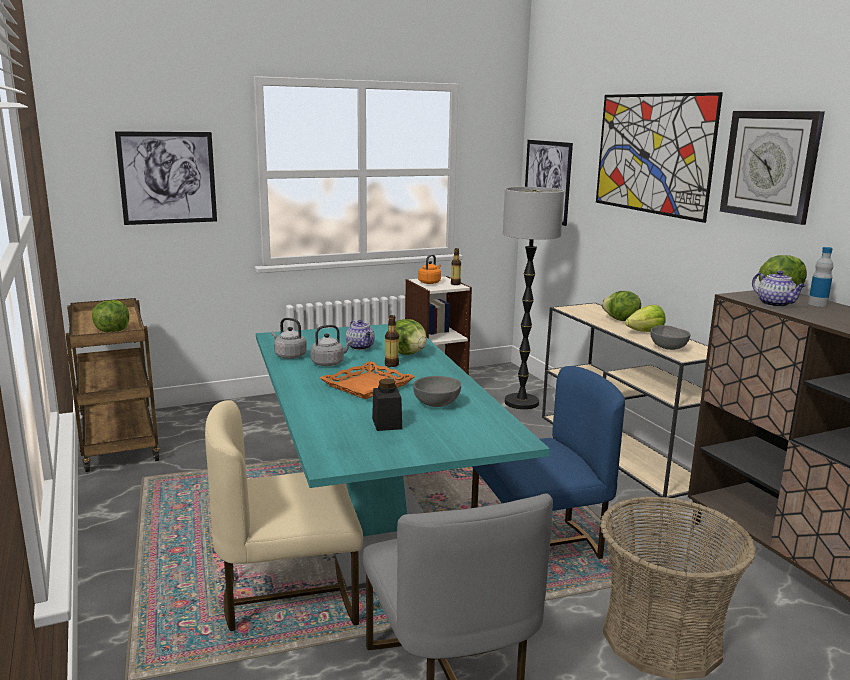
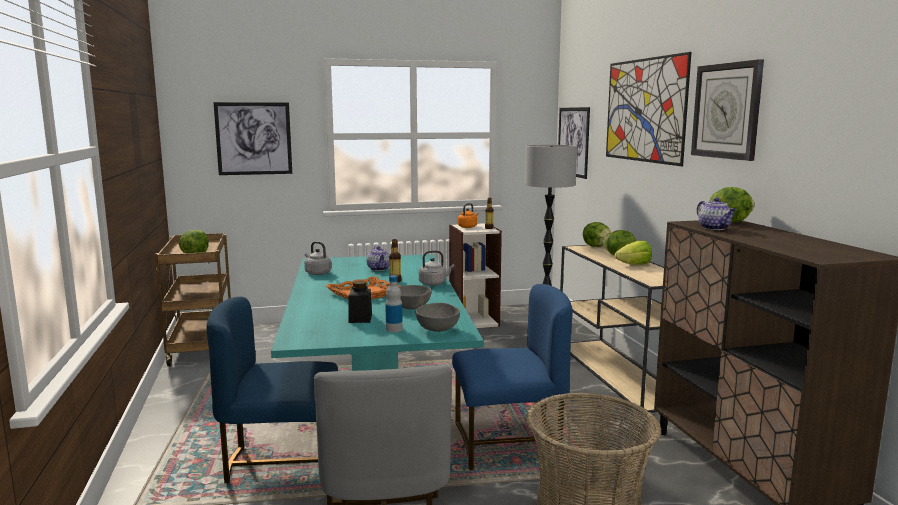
camera: 10 degrees right, 5 degrees down
beige chair [205,400,363,631] -> blue chair [207,297,338,483]
grey kettle [310,325,352,366] -> grey kettle moved to [419,250,454,286]
lettuce [396,319,427,355] -> lettuce moved to [583,222,611,247]
grey bowl [650,325,691,350] -> grey bowl moved to [416,303,460,332]
bottle [808,247,833,307] -> bottle moved to [385,275,403,332]

